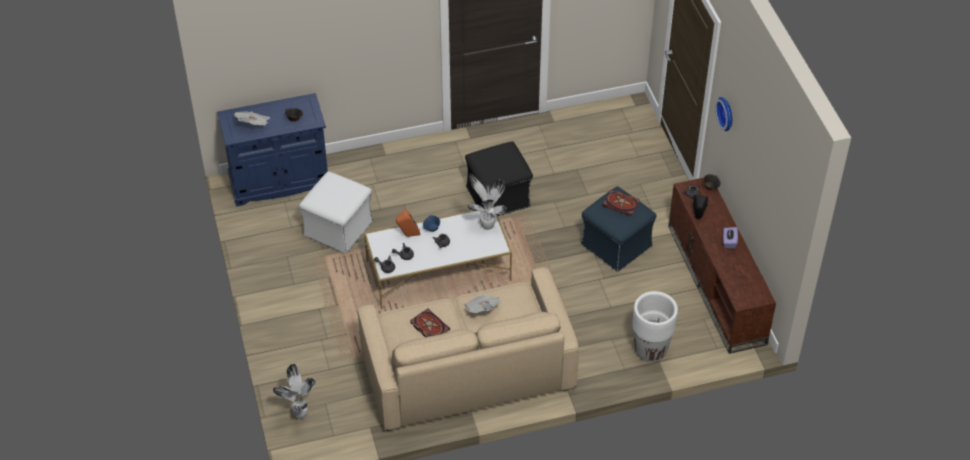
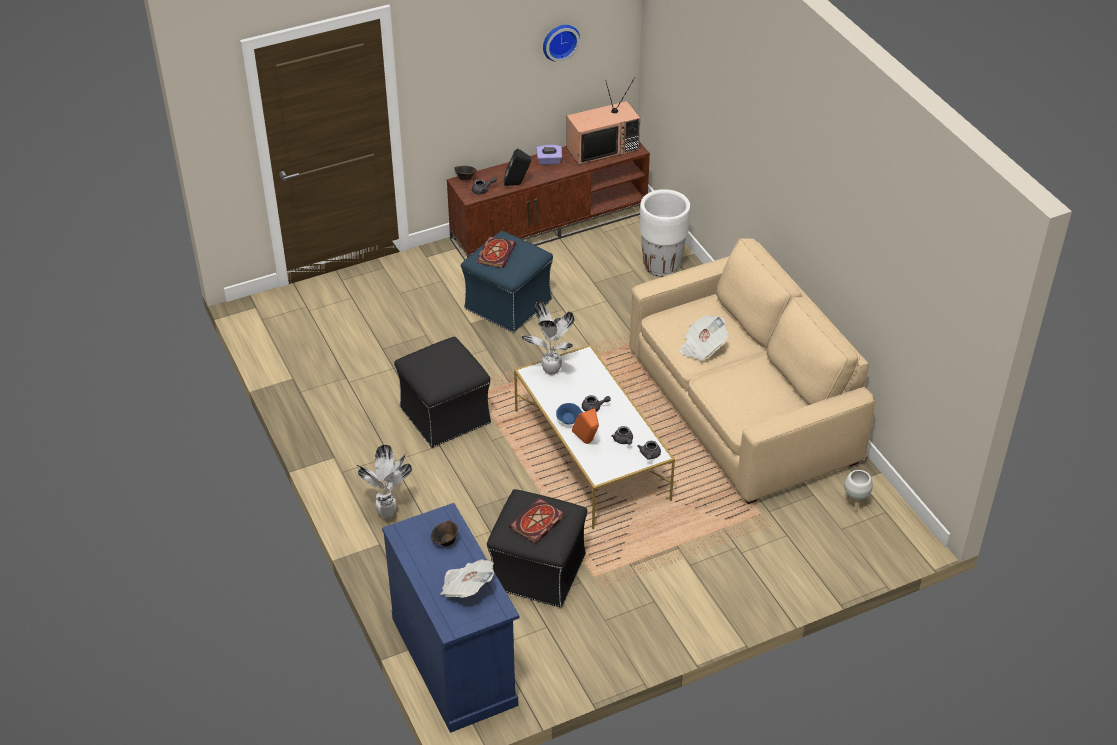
camera: 100 degrees left, 5 degrees down
potted plant [273,364,316,420] -> potted plant moved to [357,445,412,519]
white ottoman [299,171,373,254] -> black ottoman [487,489,587,608]
book [410,309,450,337] -> book moved to [509,498,564,543]
wall clock [715,97,732,131] -> wall clock moved to [543,25,580,62]
none -> television [566,77,640,165]
none -> white planter [844,470,873,511]

